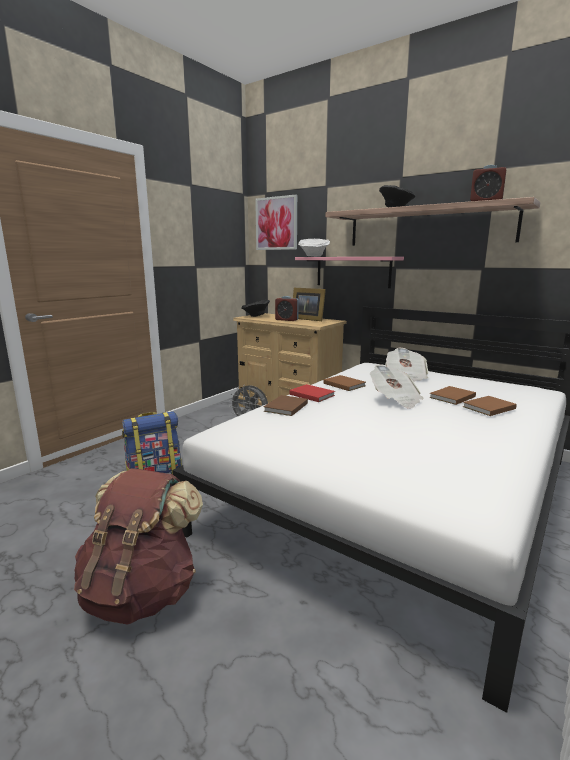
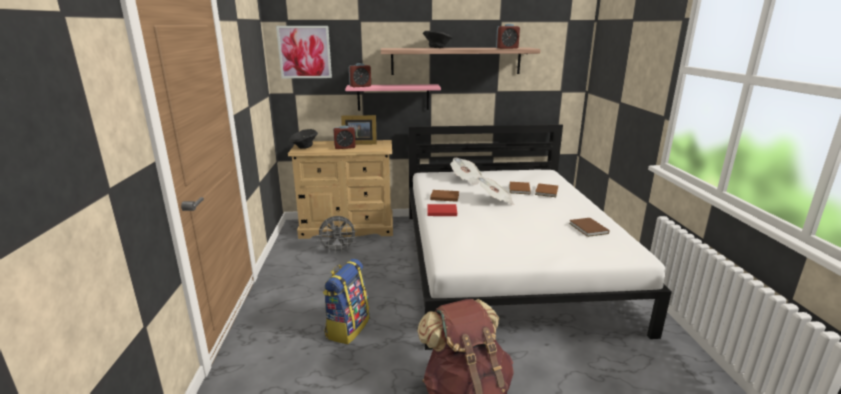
camera: 40 degrees left, 5 degrees up
brown book [264,395,308,416] -> brown book moved to [569,218,609,237]
white bowl [298,239,330,257] -> alarm clock [349,63,371,87]

